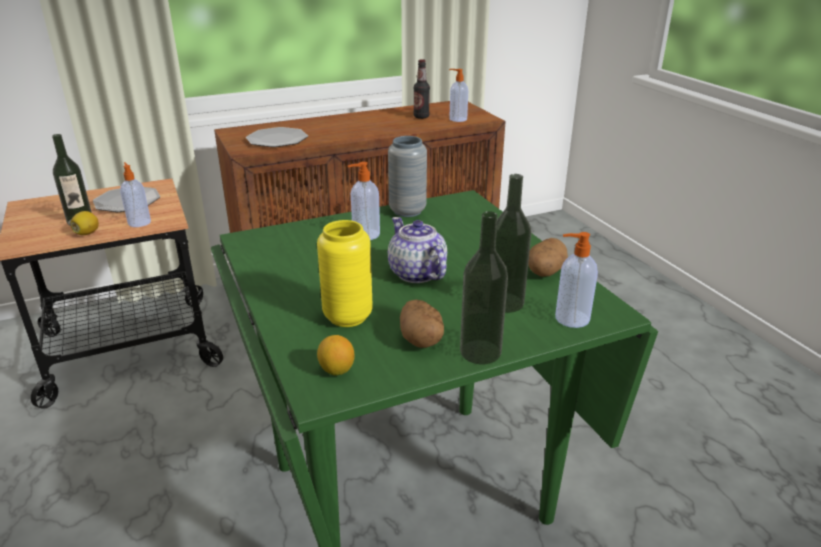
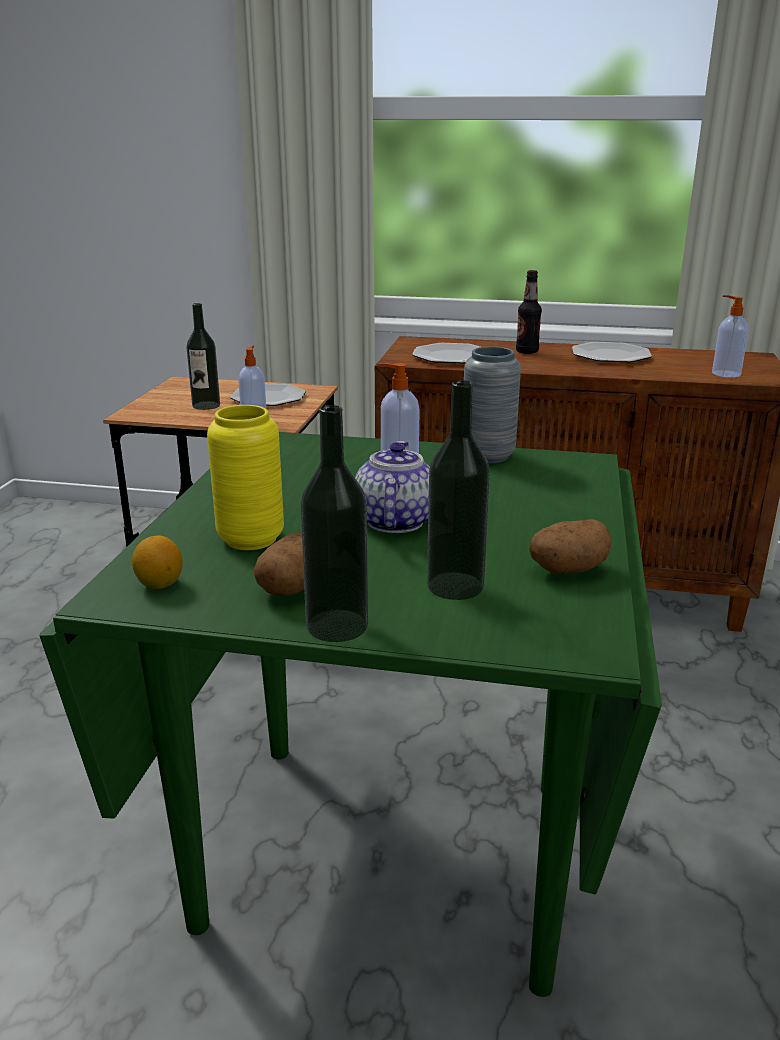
camera: 35 degrees right, 5 degrees down
lemon [71,211,99,235] -> none
bottle [413,59,430,119] -> bottle moved to [516,270,542,354]
soap dispenser [555,232,598,328] -> none
none -> plate [572,342,652,362]

